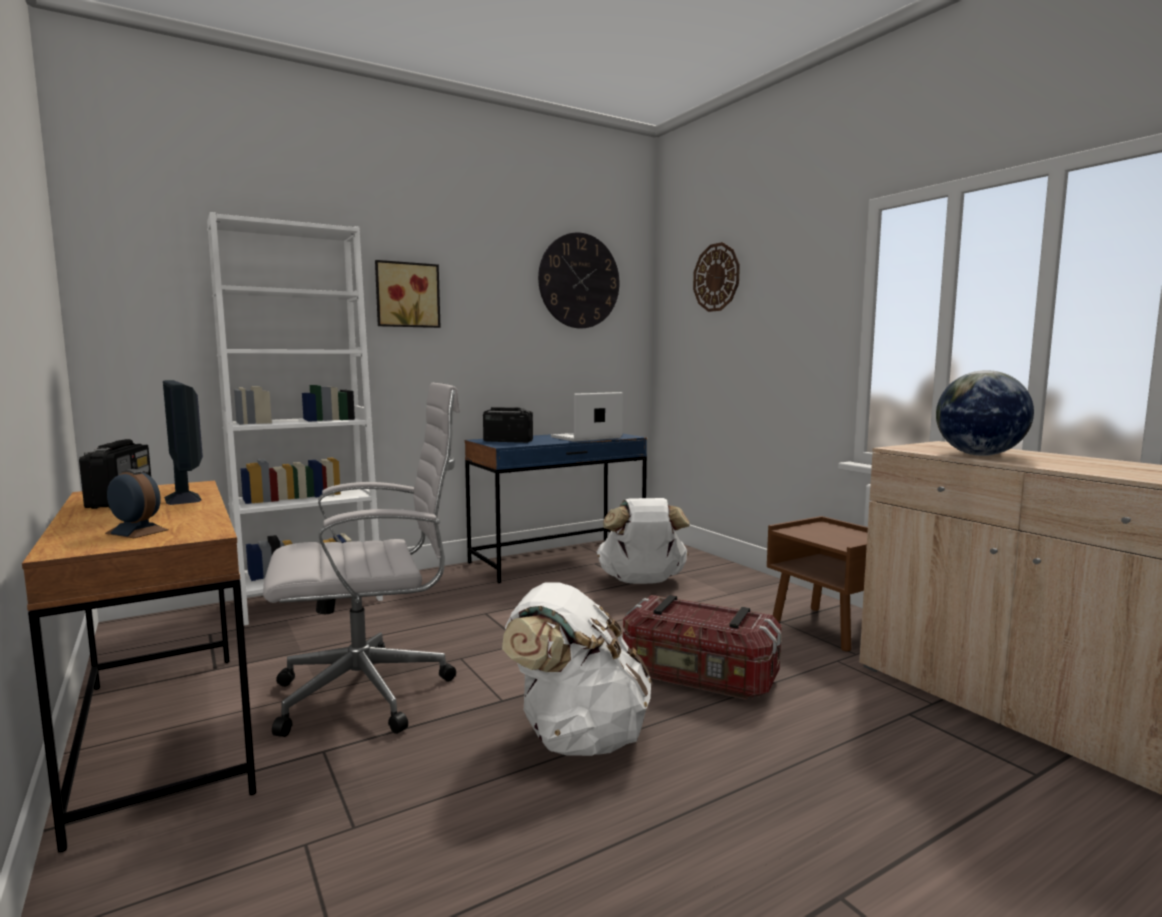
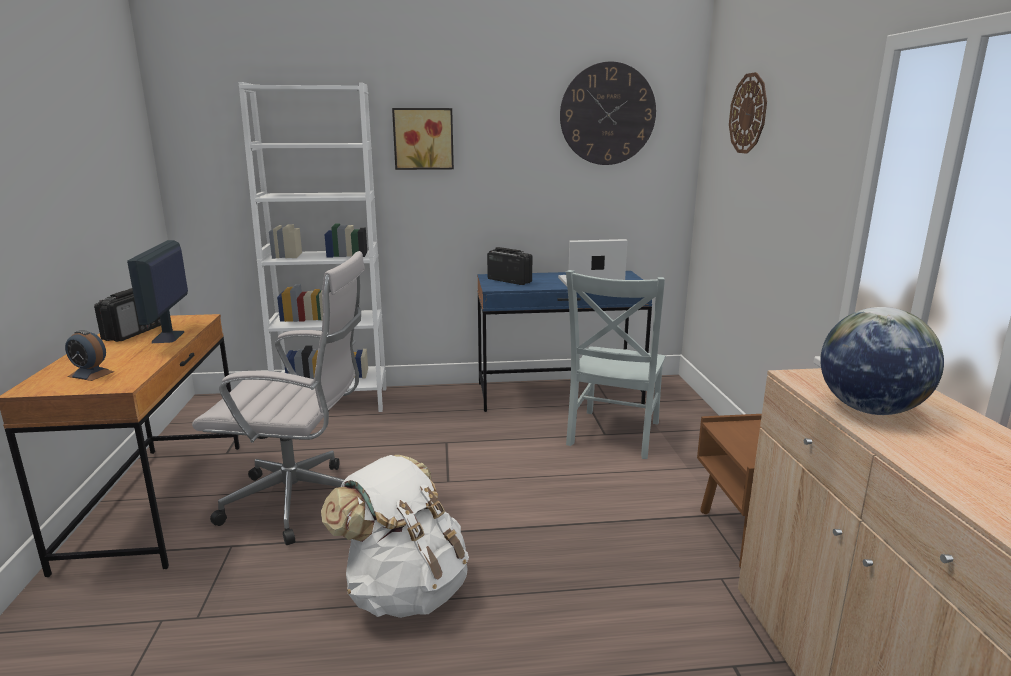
camera: 25 degrees right, 10 degrees up
alarm clock [105,469,169,538] -> alarm clock turned 150 degrees clockwise [65,330,114,381]
white backpack [597,498,690,584] -> grey chair [566,270,665,459]
storage box [623,595,782,700] -> none

